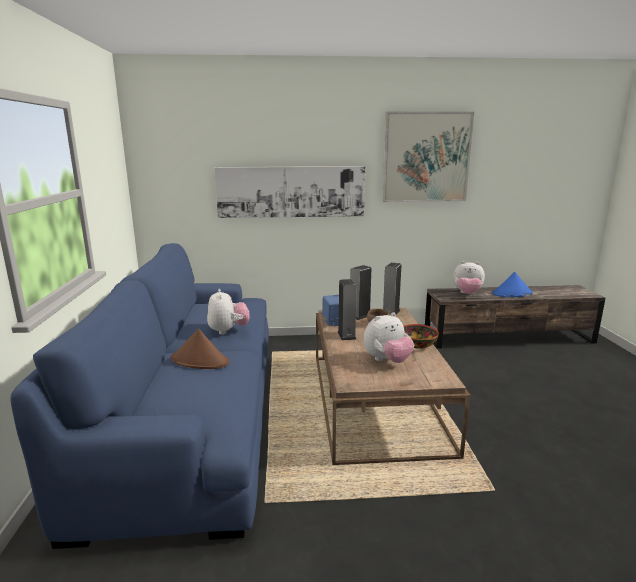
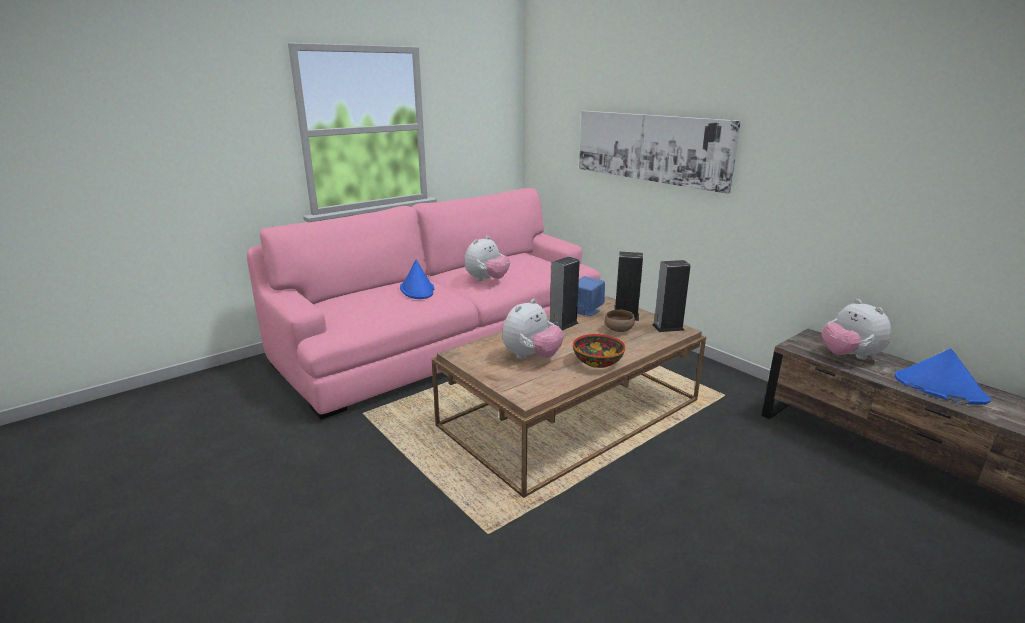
camera: 55 degrees right, 5 degrees up
blue sofa [10,243,269,549] -> pink sofa [247,188,600,420]
brown hat [171,329,229,369] -> blue hat [400,260,434,299]
plush toy [363,312,414,363] -> plush toy turned 75 degrees counterclockwise [502,299,564,359]
picture [382,112,474,202] -> none

